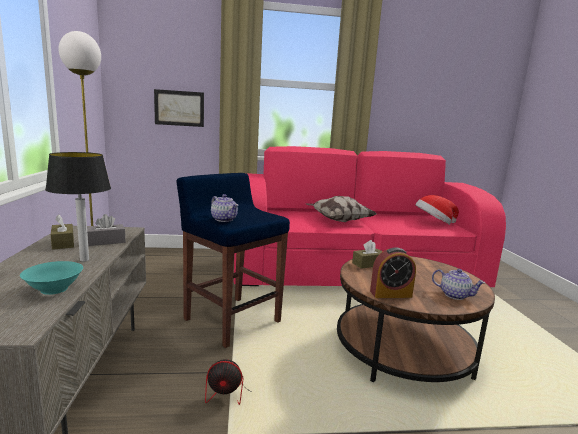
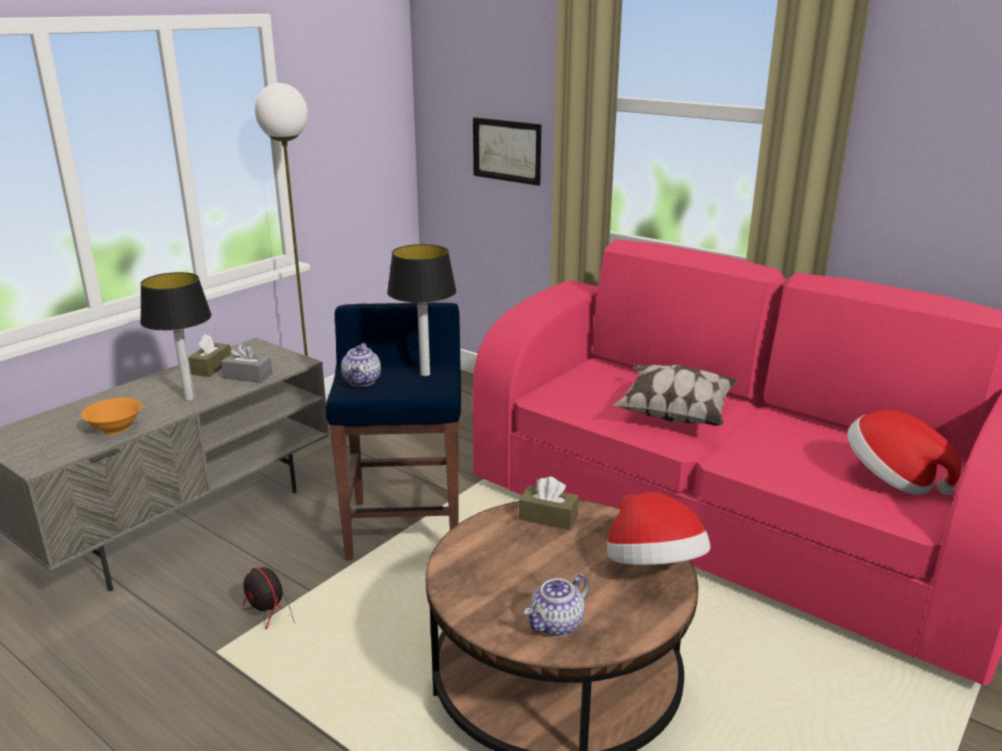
camera: 45 degrees right, 10 degrees up
turquoise bowl [20,261,83,295] -> orange bowl [81,398,142,434]
alarm clock [370,247,416,298] -> none
teapot [432,269,485,300] -> teapot turned 60 degrees clockwise [524,574,589,637]
none -> table lamp [387,244,456,376]
none -> hat [607,492,710,565]

